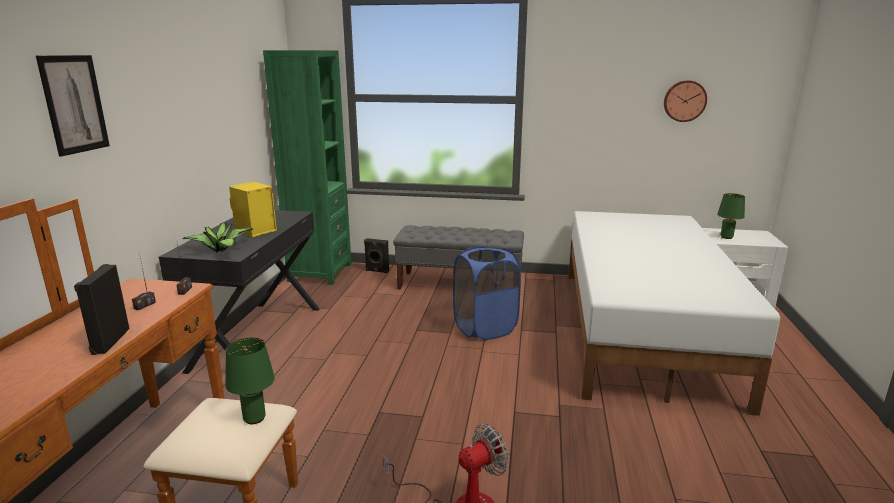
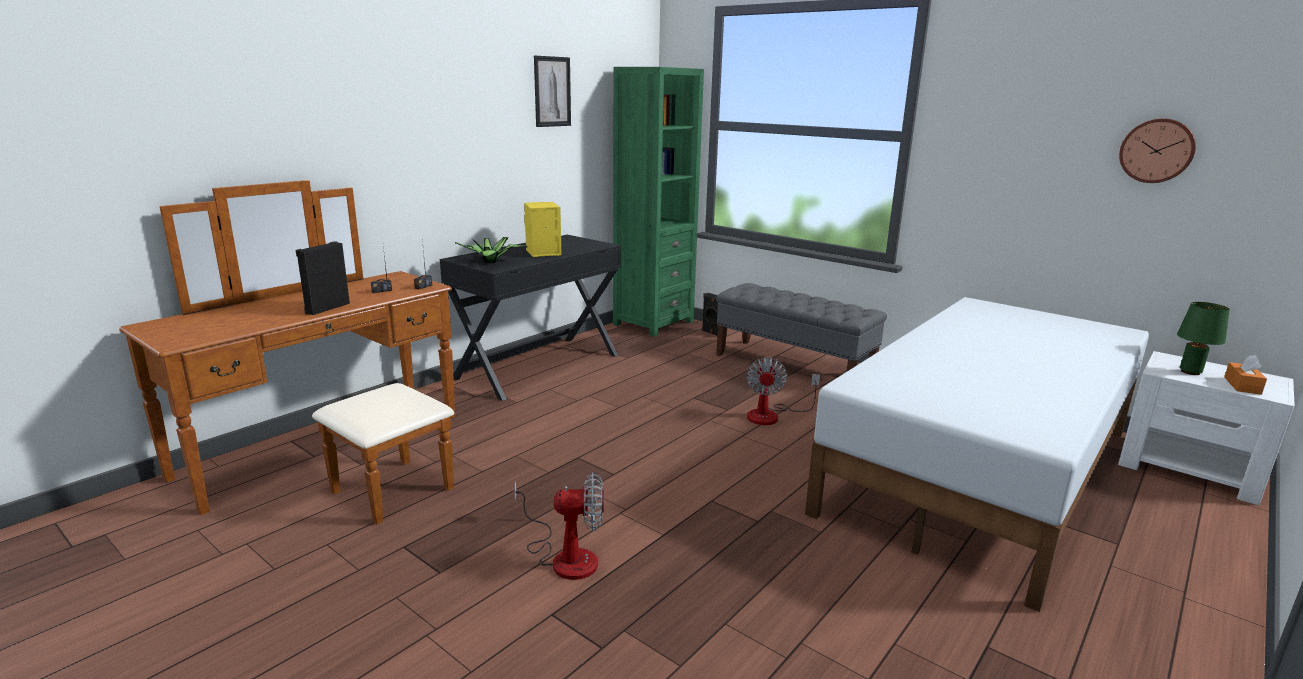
camera: 30 degrees right, 0 degrees up
picture [36,55,110,157] -> picture moved to [534,56,571,127]
green table lamp [226,338,275,424] -> none
blue laundry basket [453,246,521,340] -> fan [746,357,820,425]
none -> orange tissue box [1224,355,1267,395]

